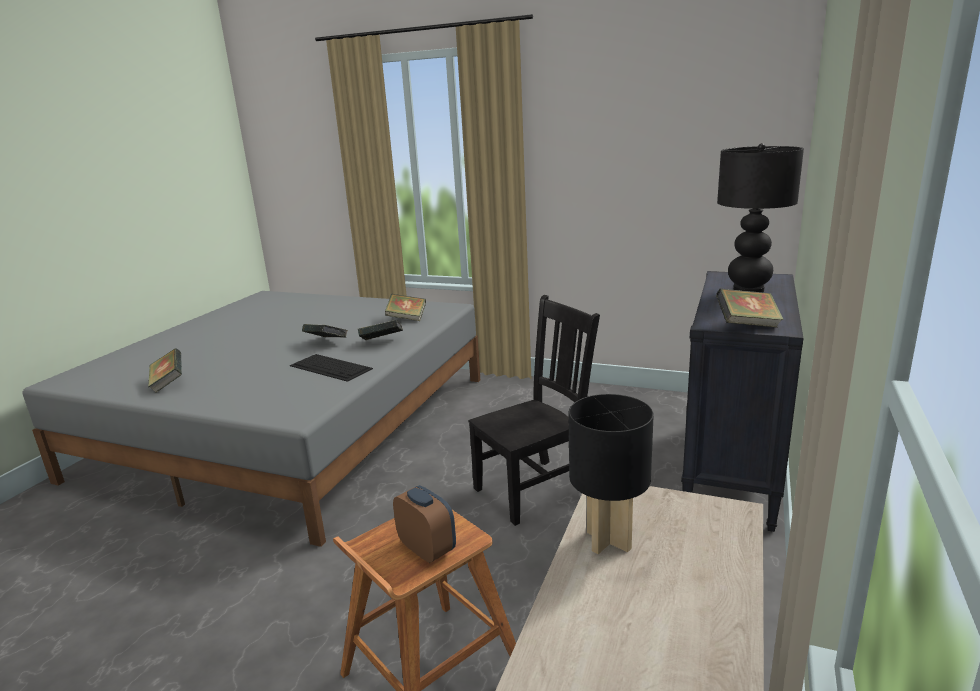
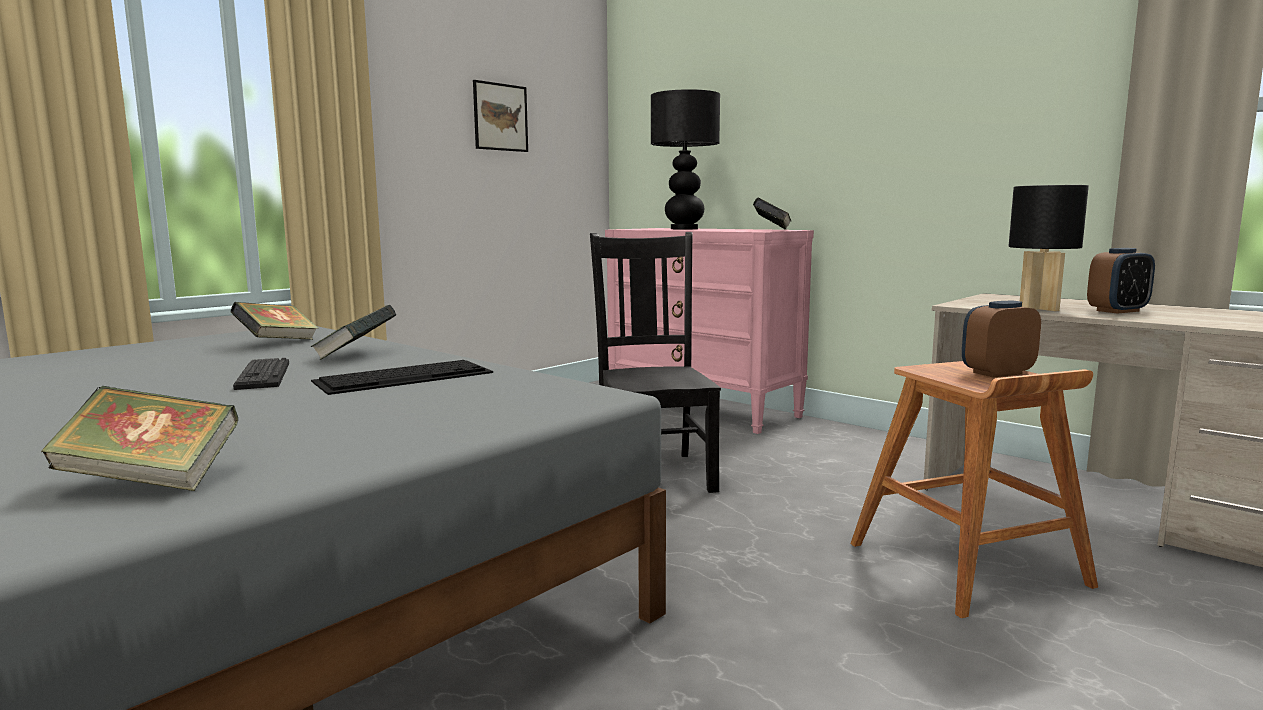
camera: 70 degrees left, 10 degrees down
book [302,324,348,338] -> keyboard [233,358,289,390]
black dresser [681,271,803,532] -> pink dresser [605,228,814,434]
none -> picture [473,80,528,152]
none -> alarm clock [1087,248,1155,314]

